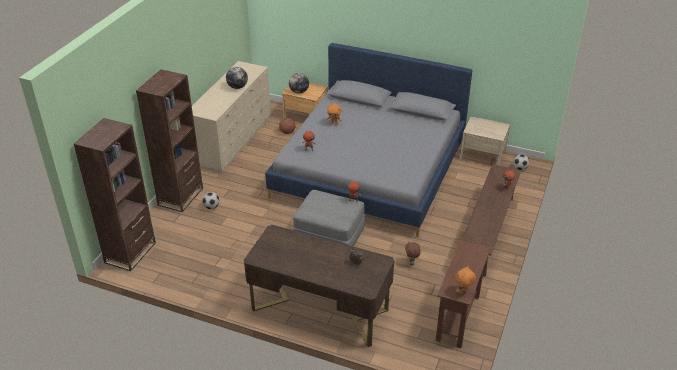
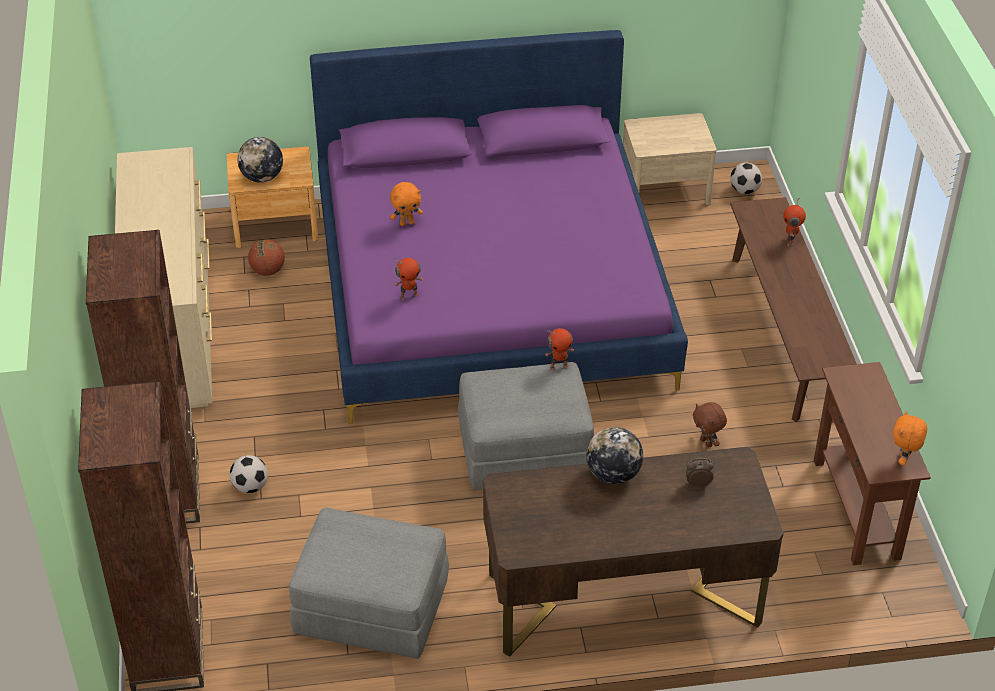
camera: 30 degrees left, 5 degrees up
globe [226,67,248,89] -> globe moved to [586,427,643,484]
grey bed [265,43,472,237] -> purple bed [310,30,688,424]
none -> grey ottoman [289,508,449,659]

